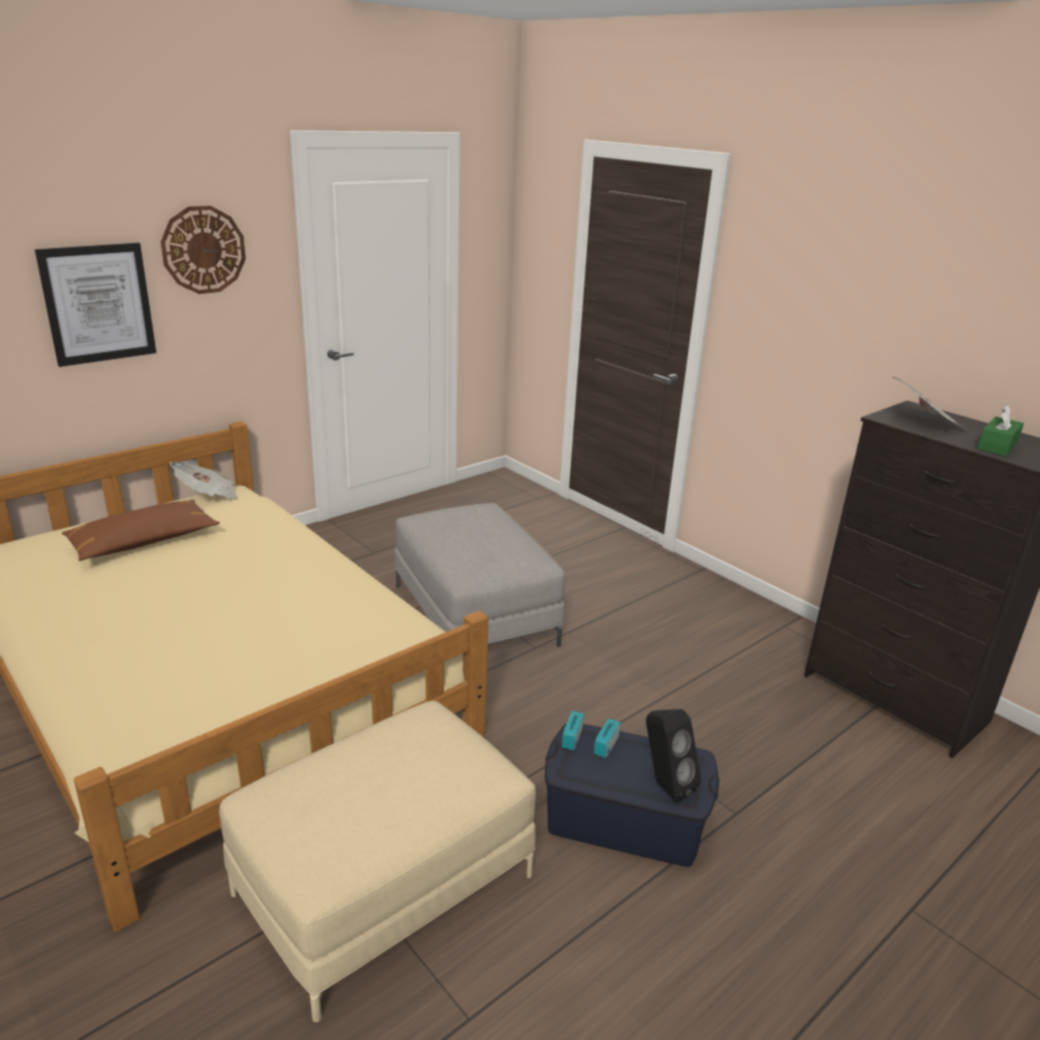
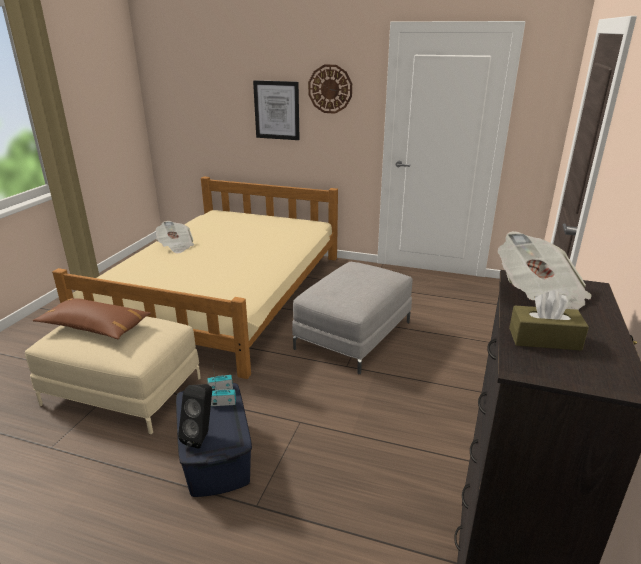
camera: 60 degrees right, 0 degrees up
brown pillow [62,500,220,561] -> brown pillow moved to [33,298,151,339]
newspaper [169,460,237,499] -> newspaper moved to [156,221,194,254]
green tissue box [977,405,1024,456] -> brown tissue box [509,290,589,351]

